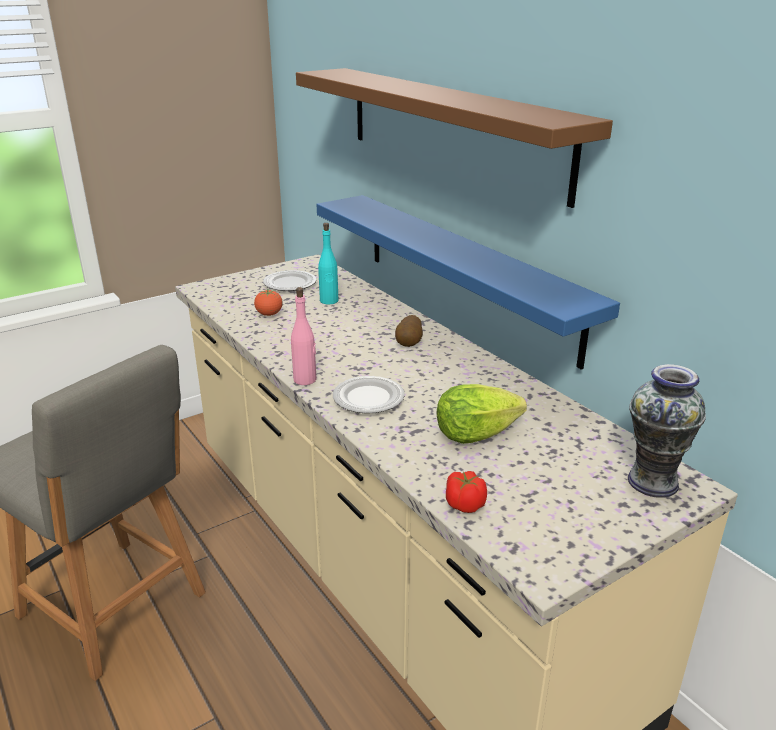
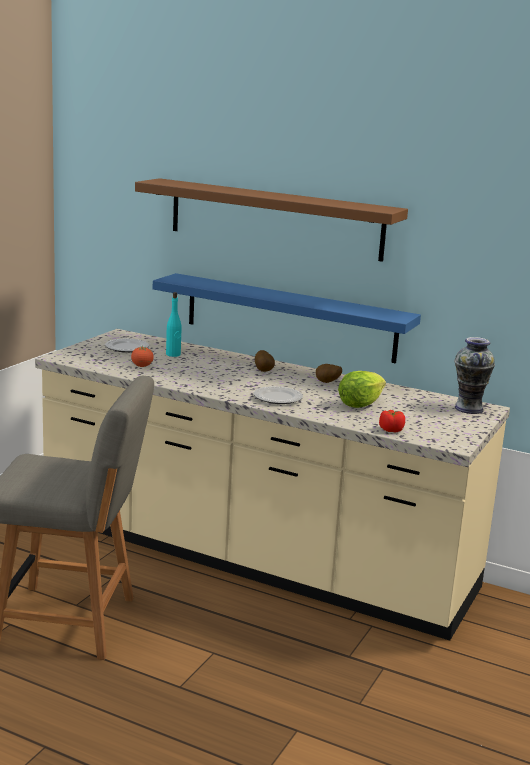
camera: 30 degrees left, 10 degrees down
pink bottle [291,287,317,385] -> none
none -> potato [316,364,342,383]

